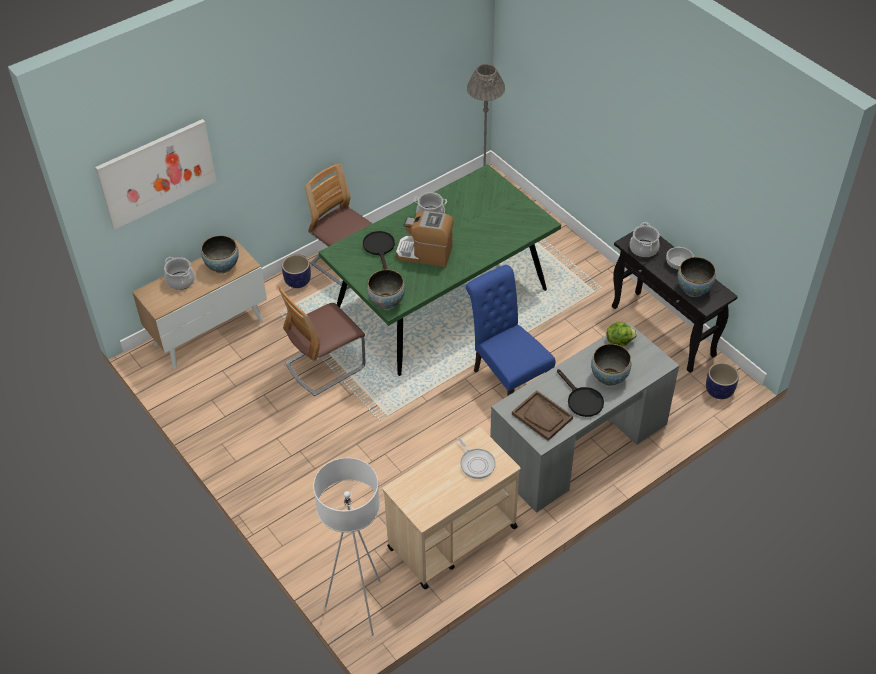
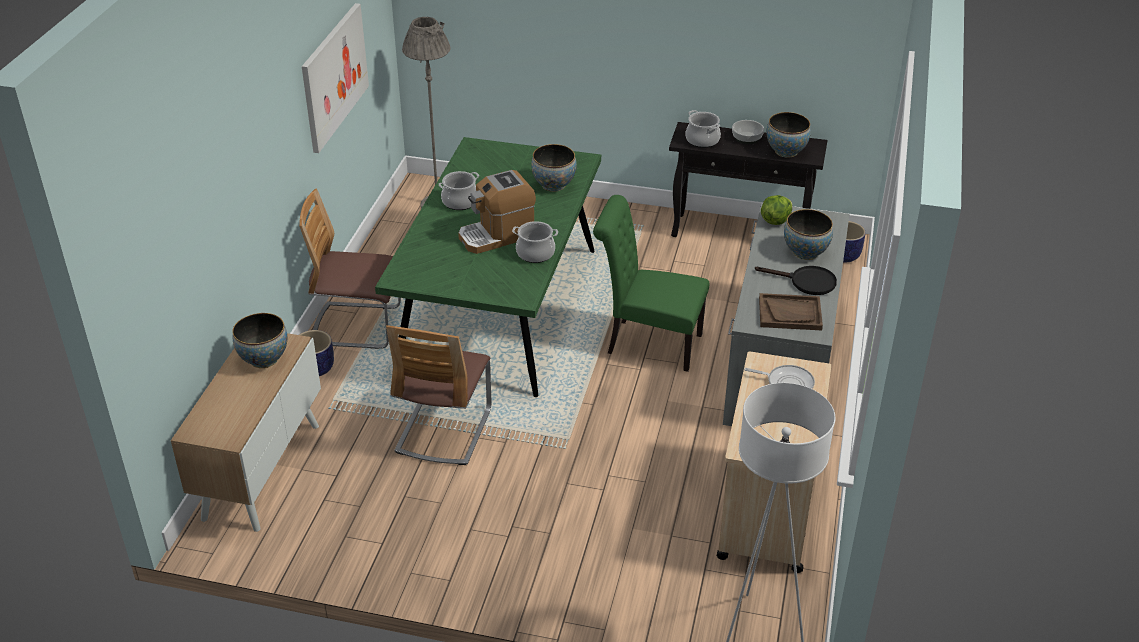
camera: 40 degrees left, 10 degrees down
picture [95,119,216,230] -> picture moved to [302,3,369,153]
cooking pot [164,257,195,290] -> cooking pot moved to [512,221,558,263]
black frying pan [363,231,395,270] -> none
bowl [367,269,405,310] -> bowl moved to [531,144,577,192]
blue chair [466,265,556,396] -> green chair [593,195,709,372]

